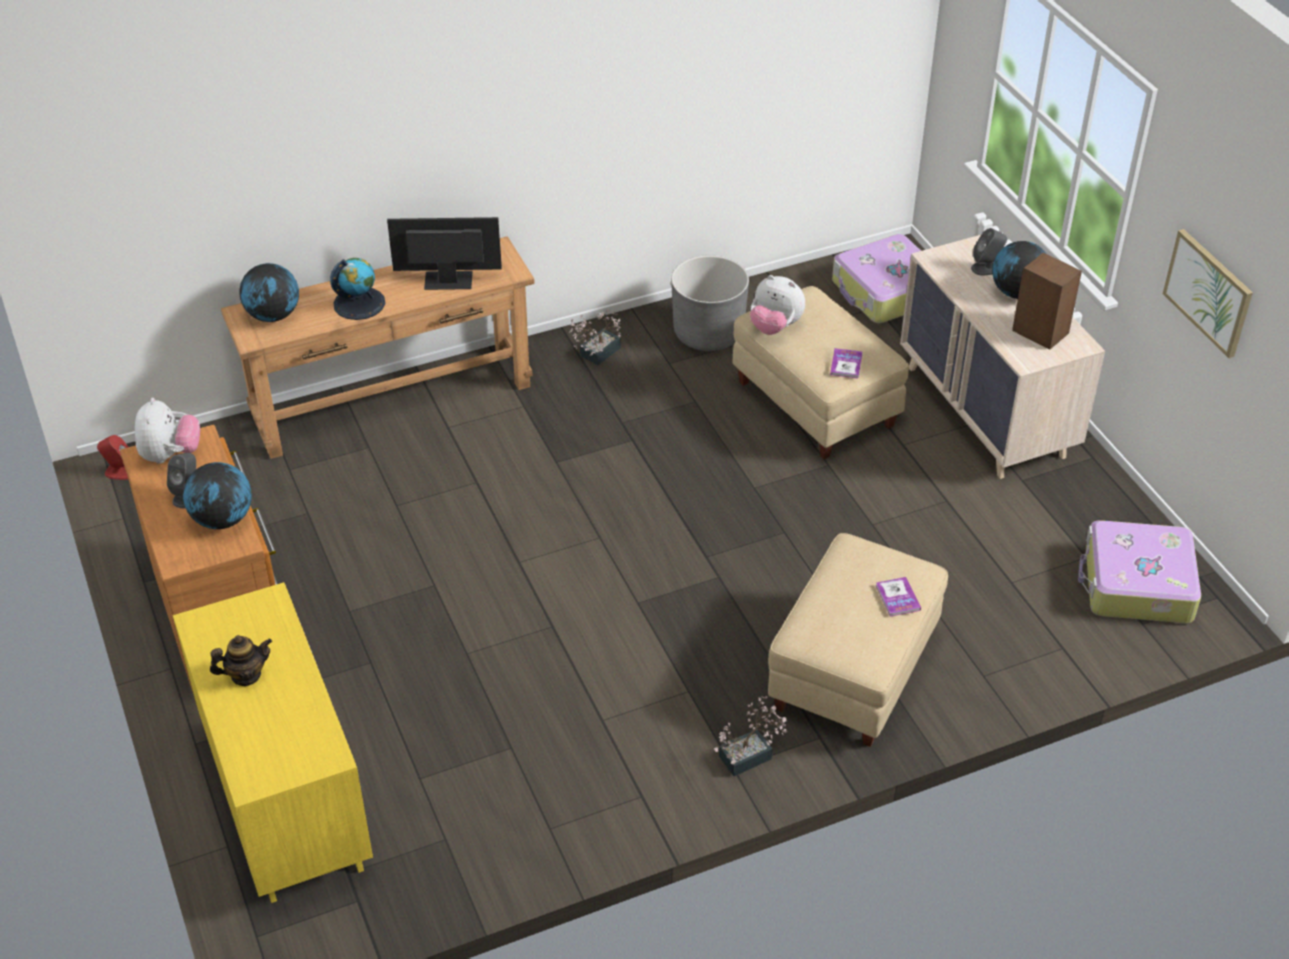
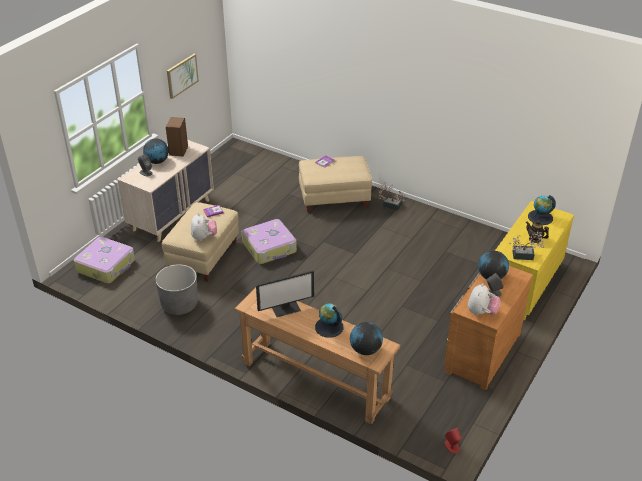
camera: 125 degrees left, 5 degrees down
plush toy [135,398,200,464] -> plush toy turned 150 degrees clockwise [468,283,501,315]
monitor [387,217,502,290] -> monitor turned 75 degrees counterclockwise [256,271,314,317]
potted plant [569,309,621,365] -> potted plant moved to [509,231,545,260]
suitcase [1078,520,1201,623] -> suitcase moved to [242,219,297,264]
none -> globe [528,195,556,225]

